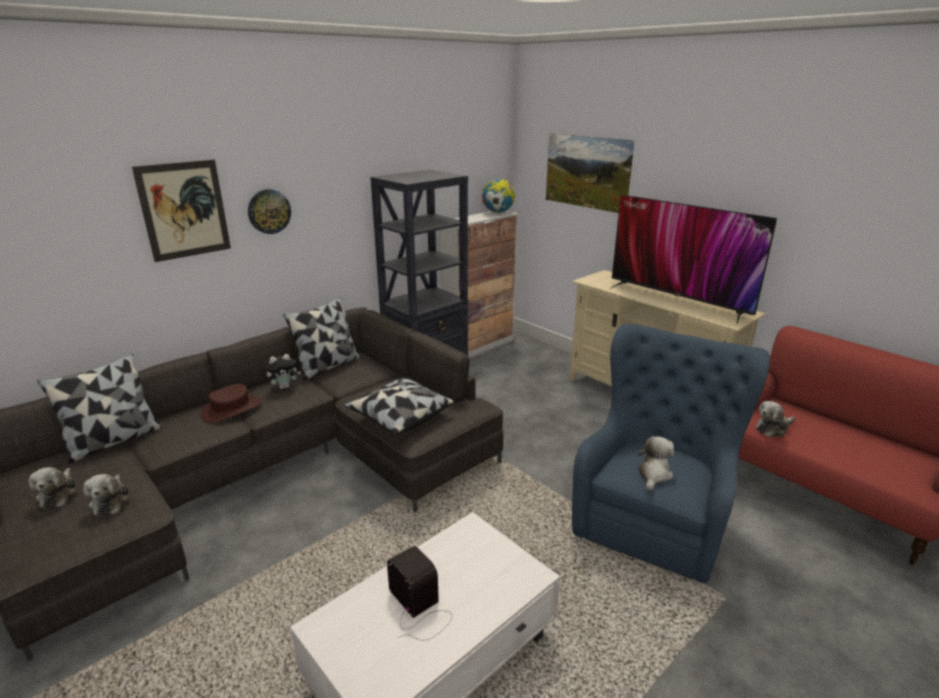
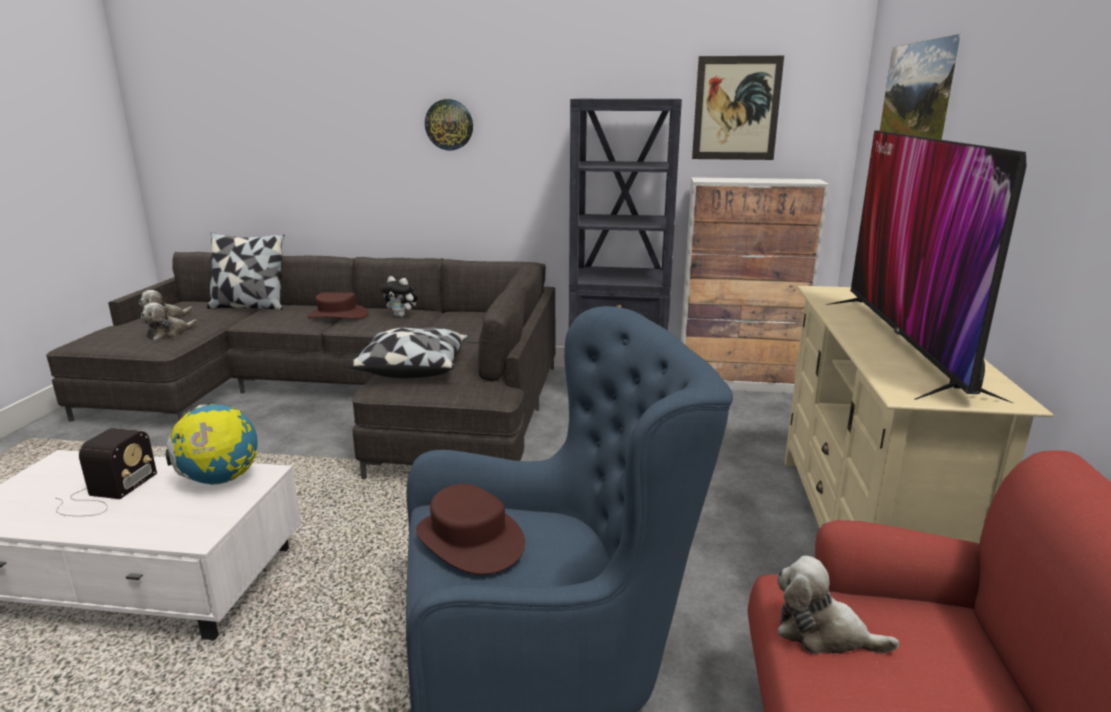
camera: 50 degrees right, 5 degrees down
picture [132,160,231,262] -> picture moved to [692,56,784,160]
pillow [283,297,360,381] -> none
globe [482,179,515,213] -> globe moved to [166,404,258,485]
plush toy [638,436,674,491] -> brown hat [416,484,525,575]

